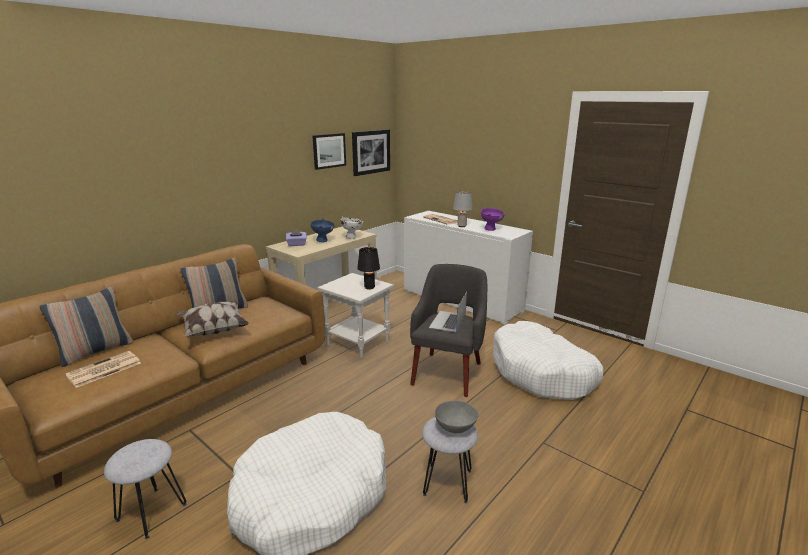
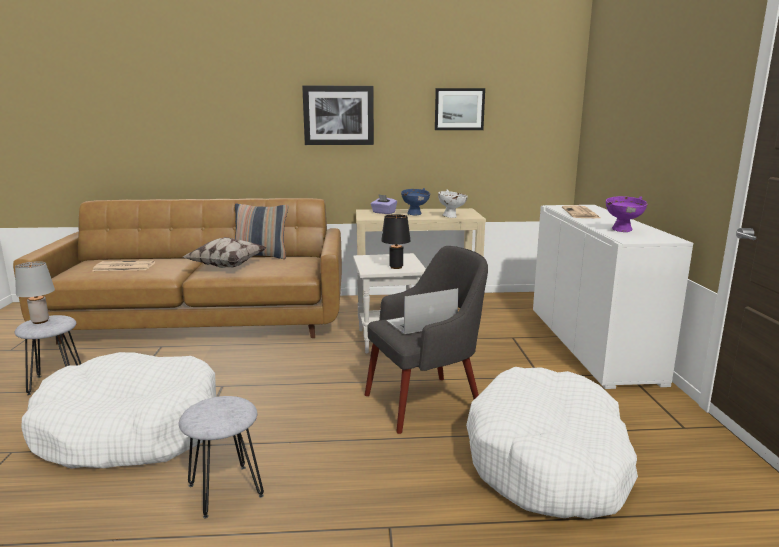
camera: 45 degrees right, 5 degrees down
pillow [39,286,133,367] -> none
picture [352,129,390,176] -> picture moved to [302,86,374,145]
grey bowl [435,401,478,434] -> none
grey table lamp [453,191,473,227] -> grey table lamp moved to [15,261,55,324]

